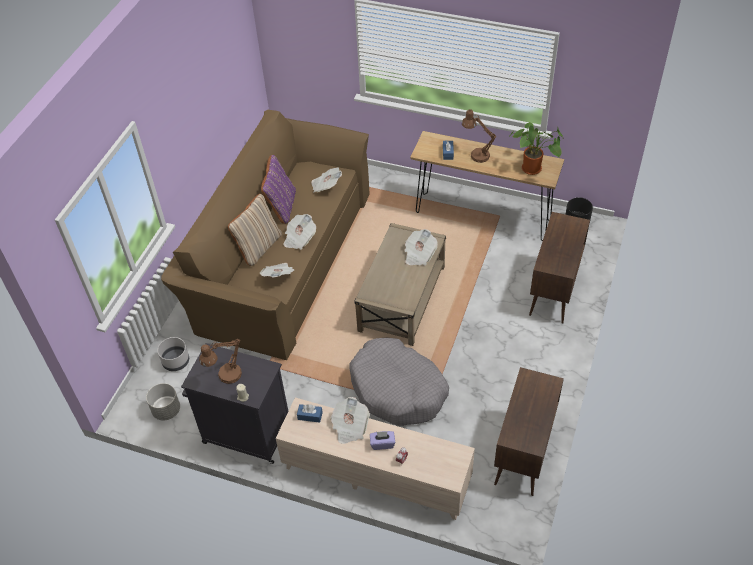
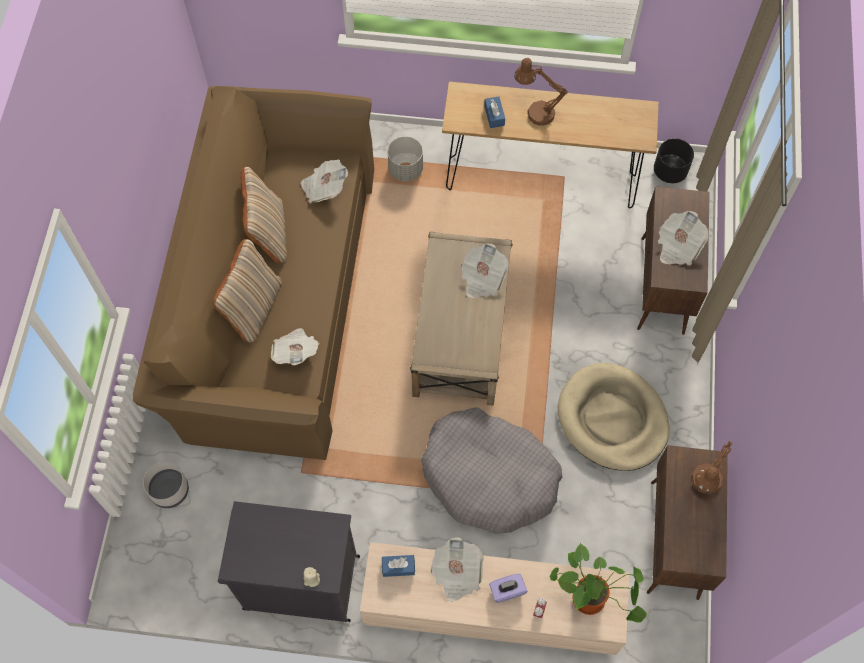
camera: 15 degrees left, 15 degrees up
grey planter [146,383,180,420] -> grey planter moved to [388,136,423,181]
brown table lamp [199,339,242,384] -> brown table lamp moved to [691,441,732,494]
purple pillow [261,155,296,224] -> beige pillow [240,167,287,263]
newspaper [283,214,316,250] -> newspaper moved to [658,211,709,265]
potted plant [509,122,564,175] -> potted plant moved to [550,542,647,623]
none -> beige dog bed [558,363,670,471]

